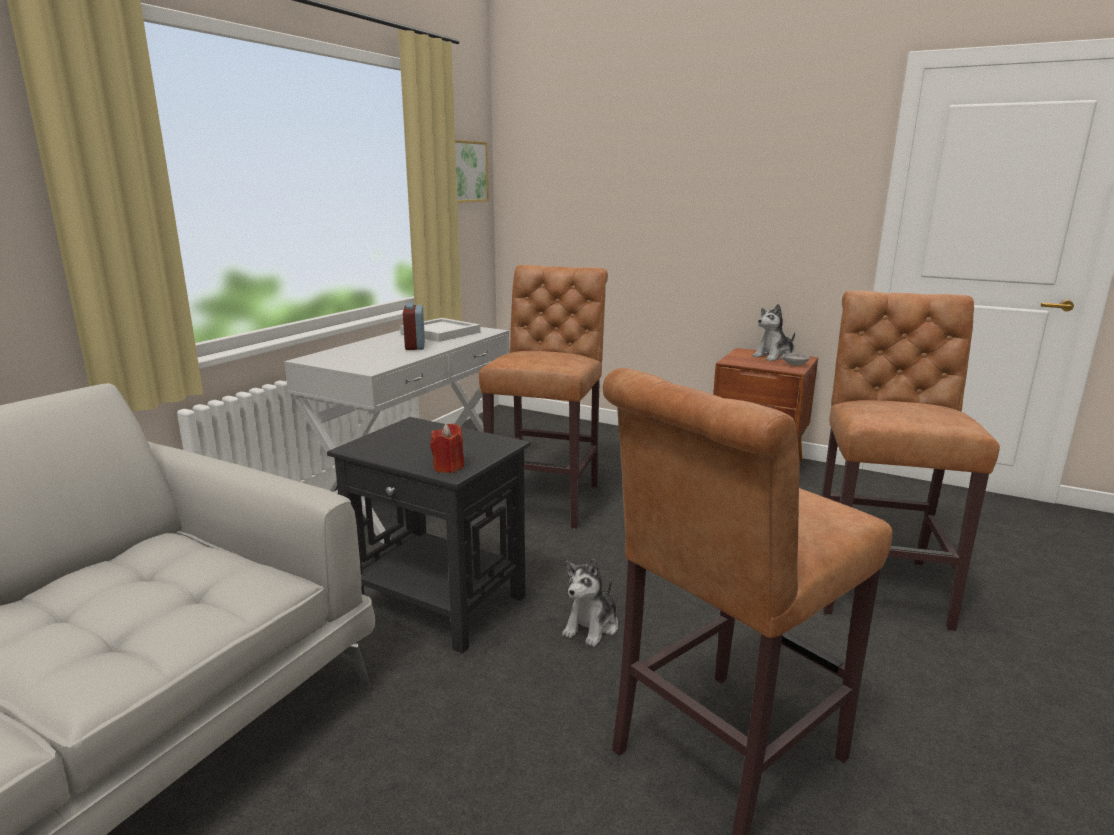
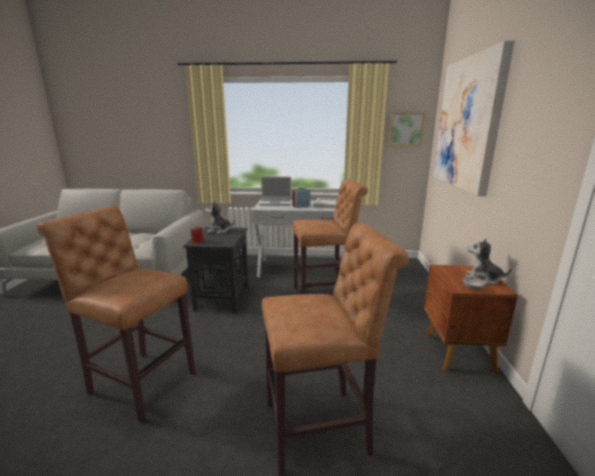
camera: 65 degrees right, 0 degrees up
plush toy [562,559,618,647] -> plush toy moved to [205,202,235,234]
none -> laptop [259,177,291,206]
none -> picture [433,41,515,196]

